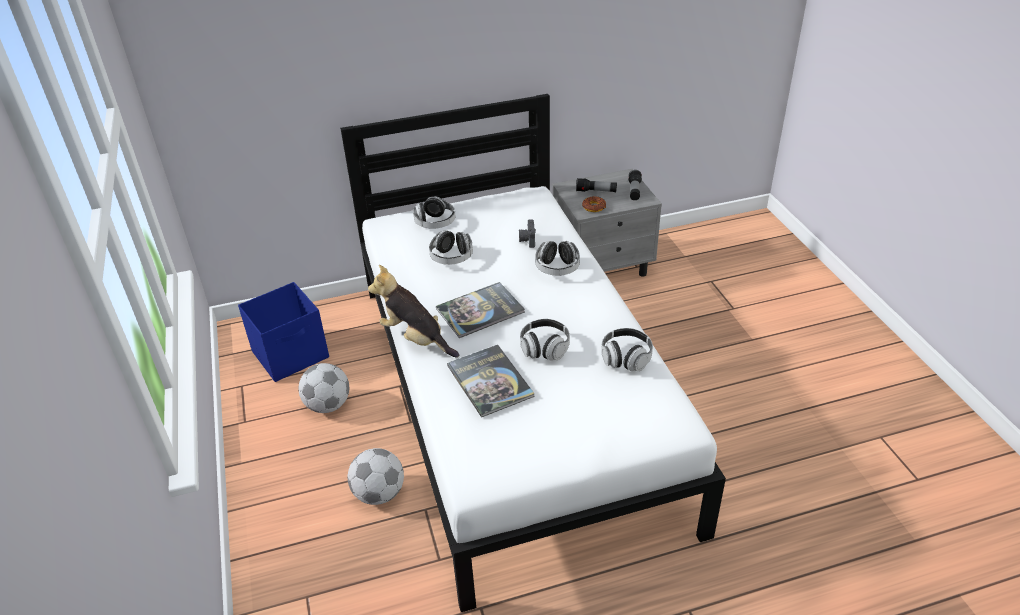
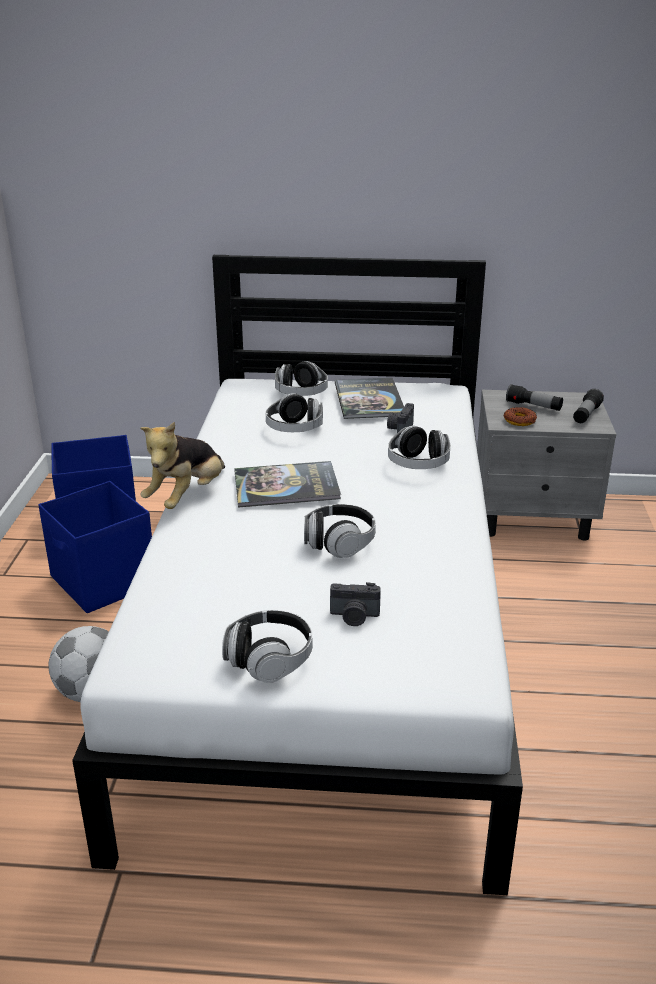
camera: 20 degrees right, 10 degrees down
football [298,363,349,413] -> blue storage box [38,481,152,613]
plush toy [368,265,459,358] -> plush toy turned 120 degrees counterclockwise [140,422,225,509]
book [447,345,535,417] -> book moved to [335,378,404,419]
headphones [601,328,653,371] -> headphones moved to [222,610,312,683]
none -> camera [330,582,381,626]

